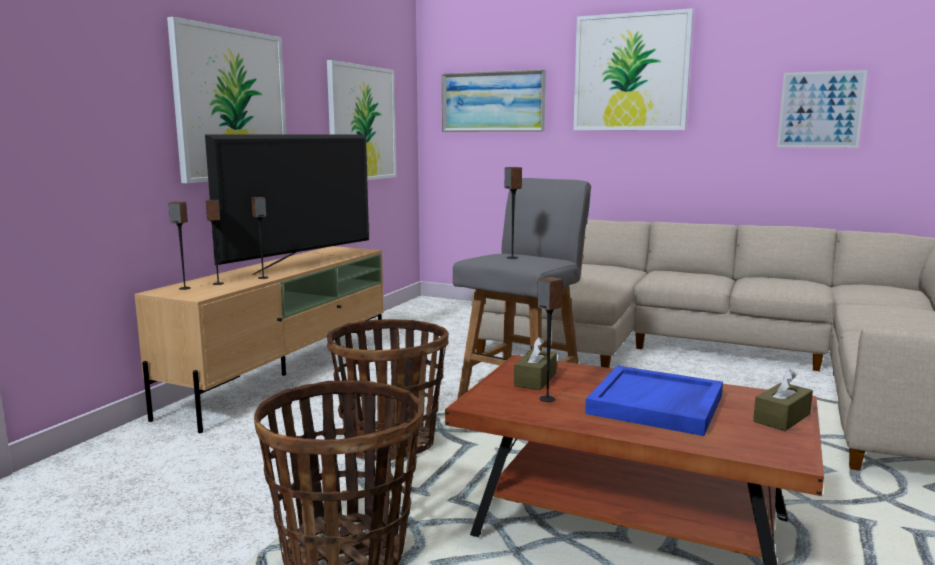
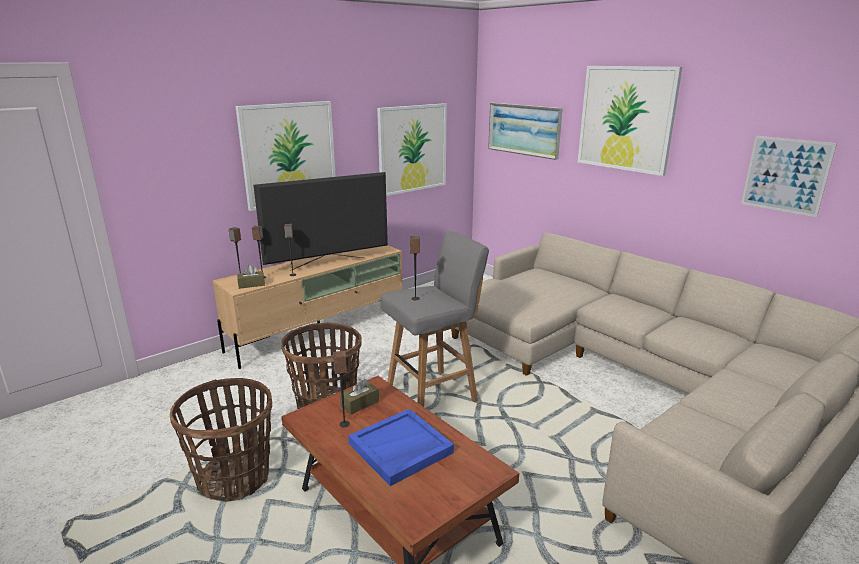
camera: 25 degrees right, 10 degrees up
brown tissue box [753,369,813,431] -> brown tissue box moved to [237,265,265,289]

